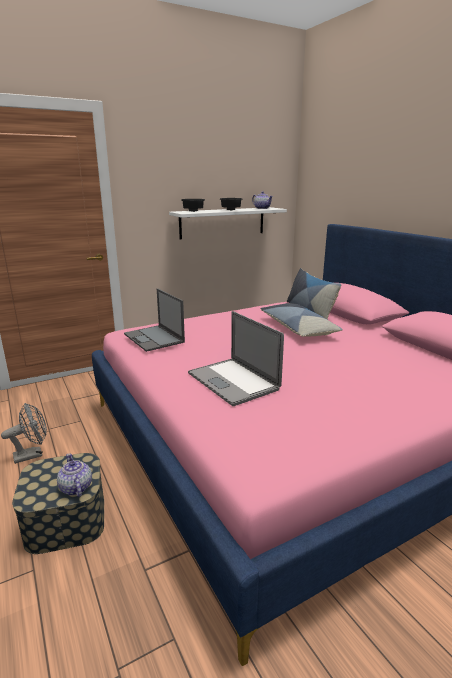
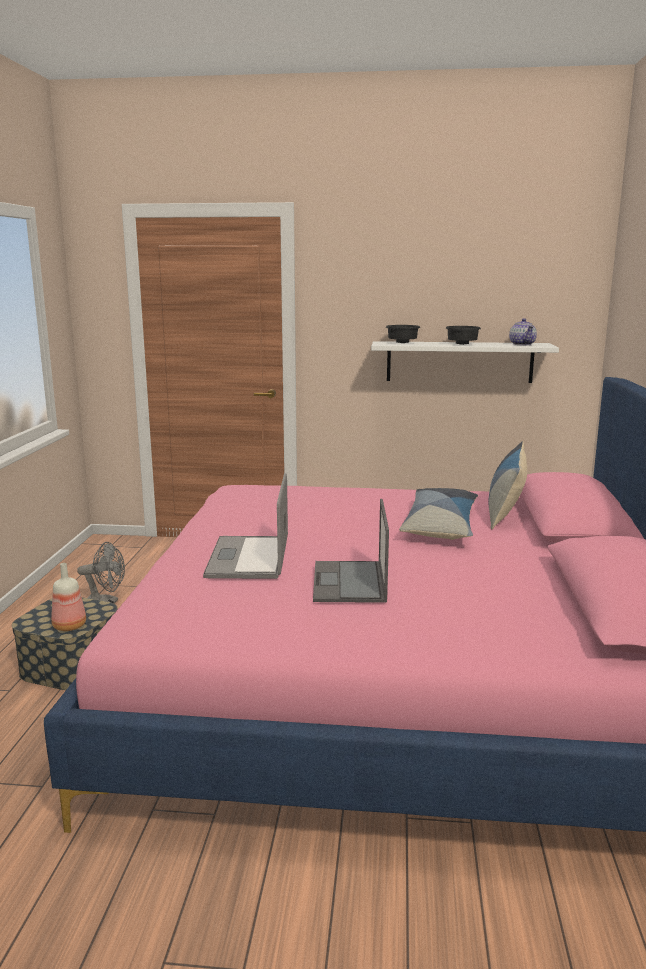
camera: 35 degrees right, 5 degrees down
teapot [57,453,92,497] -> bottle [51,563,86,631]
laptop [124,288,185,352] -> laptop moved to [313,499,389,603]

